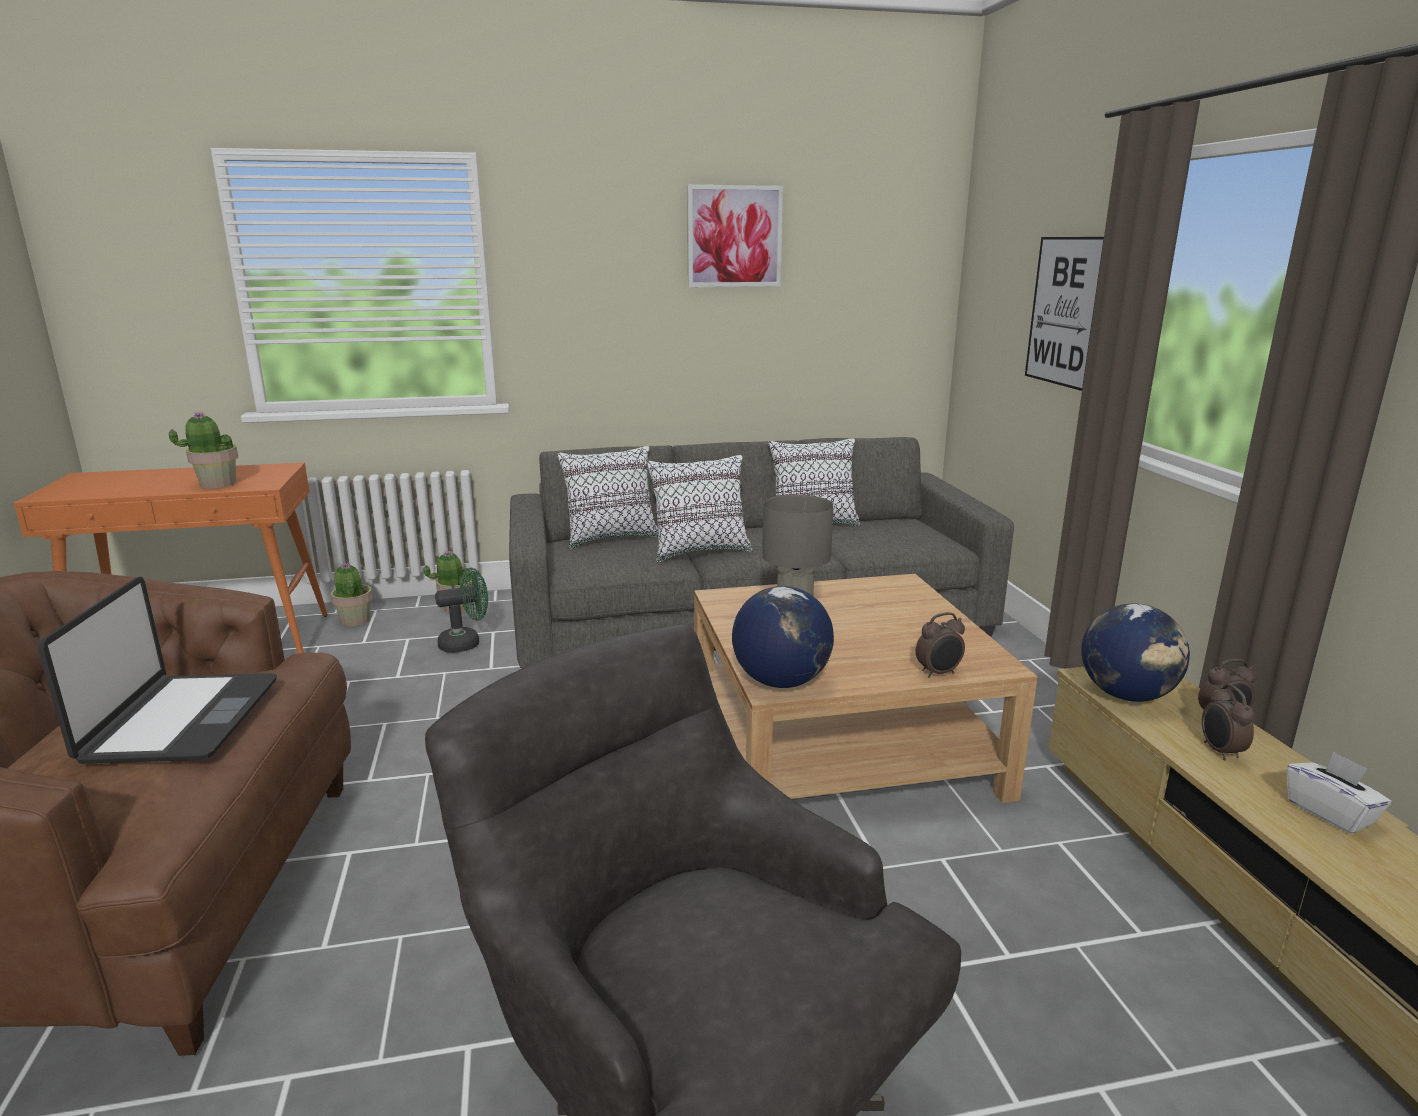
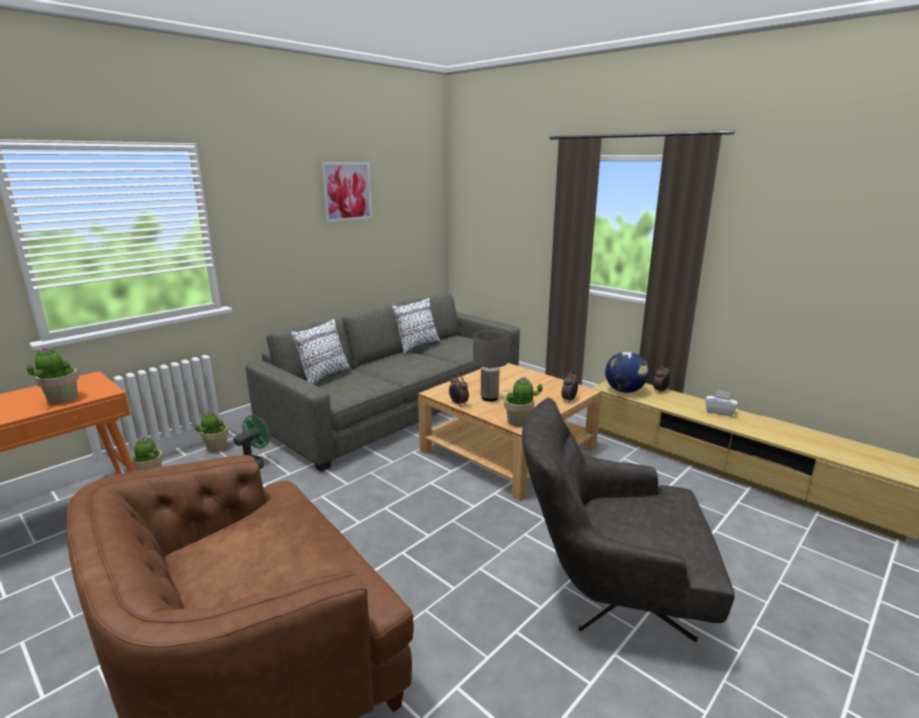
camera: 35 degrees left, 0 degrees up
laptop [38,577,277,764] -> none
white pillow [646,455,753,563] -> none
globe [732,586,834,688] -> potted plant [504,376,543,427]
picture [1025,237,1104,391] -> none
alarm clock [1202,684,1255,761] -> alarm clock moved to [449,375,469,407]

